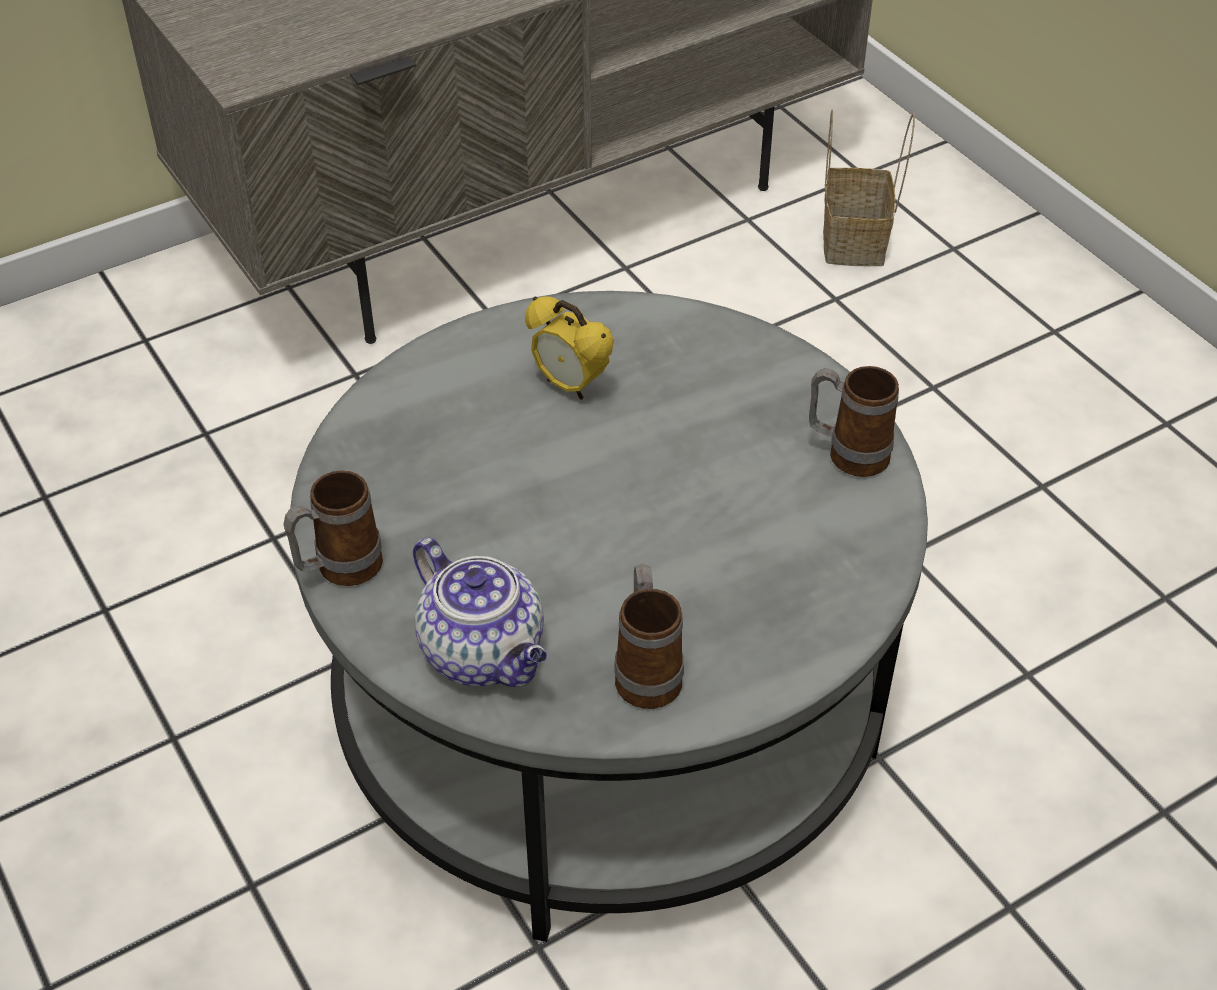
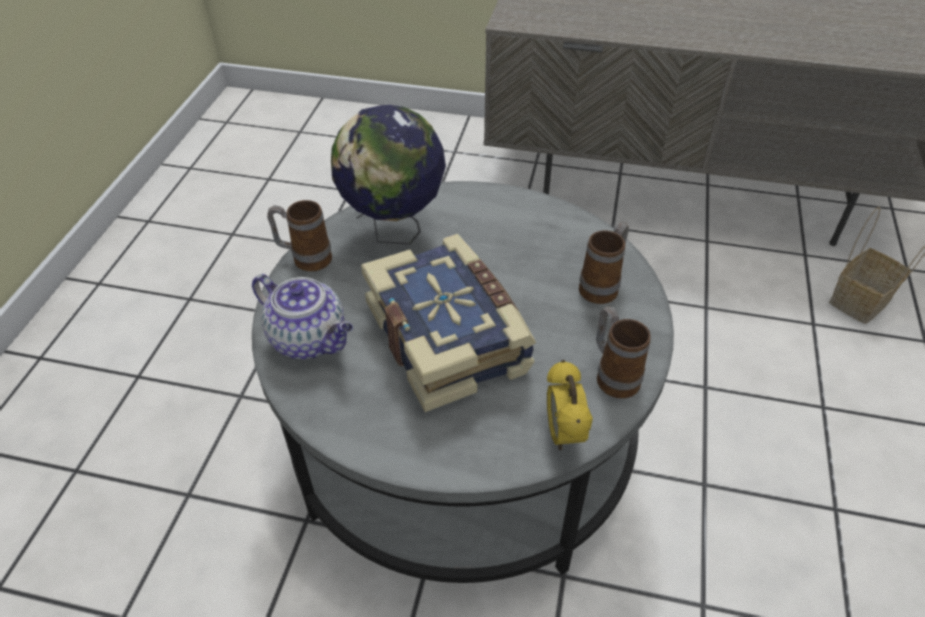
camera: 45 degrees right, 0 degrees up
teapot [413,538,547,687] -> teapot turned 60 degrees counterclockwise [252,274,353,359]
alarm clock [525,296,614,400] -> alarm clock moved to [547,360,593,451]
mug [614,564,684,709] -> mug moved to [579,222,629,304]
none -> globe [331,105,446,245]
none -> book [361,234,536,412]

